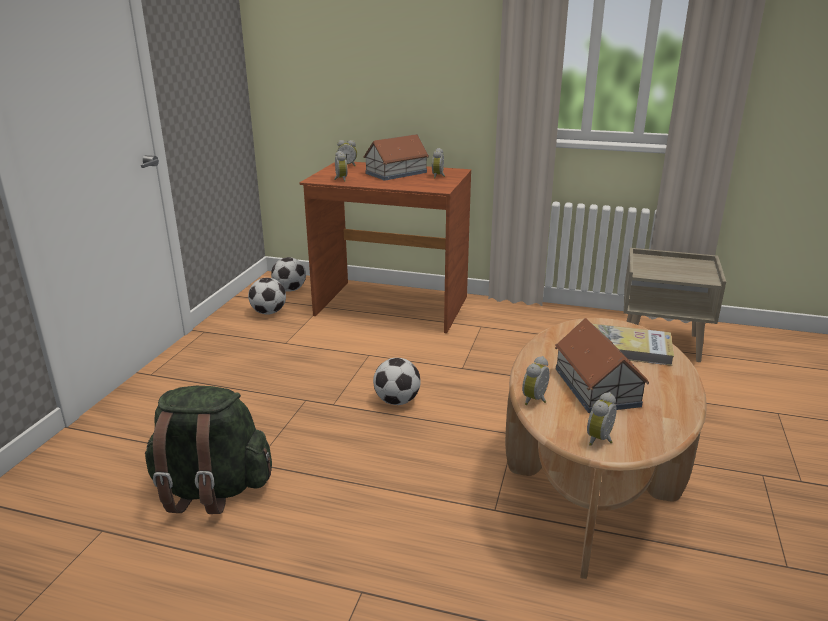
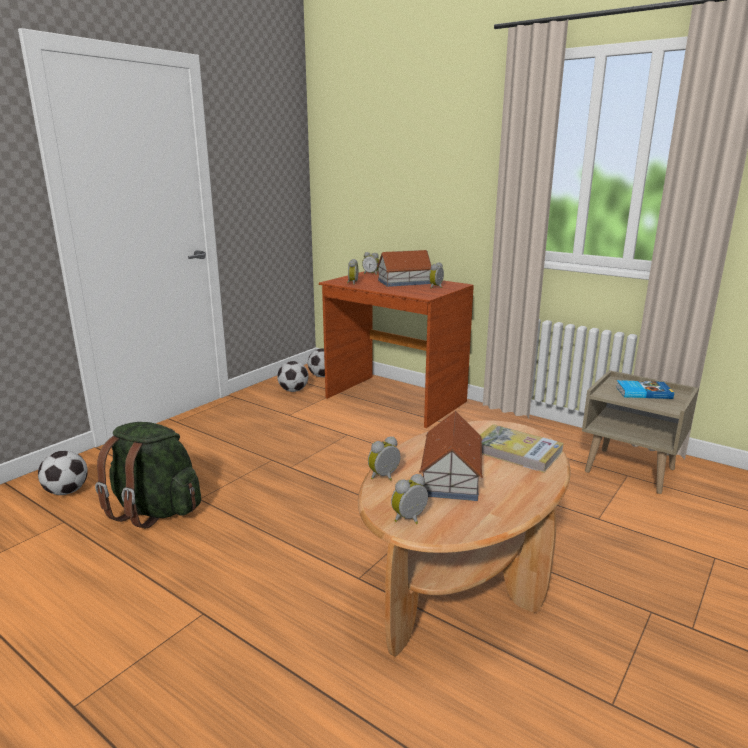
camera: 20 degrees right, 5 degrees down
football [373,358,421,405] -> football moved to [38,450,88,495]
none -> book [616,380,674,399]

